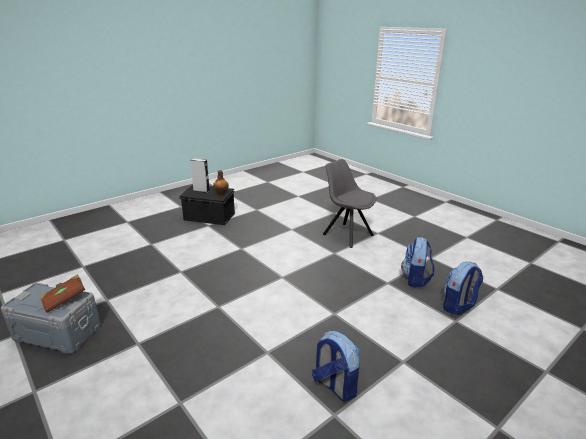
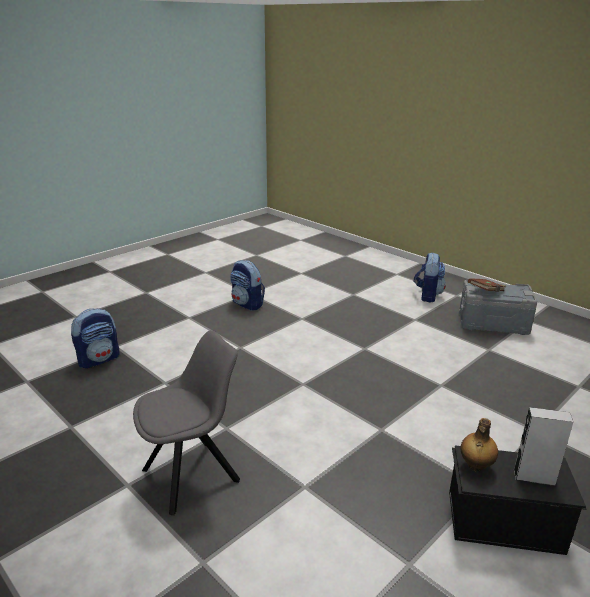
camera: 175 degrees right, 0 degrees up
grey chair [323,159,376,248] -> grey chair turned 75 degrees counterclockwise [133,330,240,515]
backpack [401,237,434,288] -> backpack moved to [414,252,446,303]

